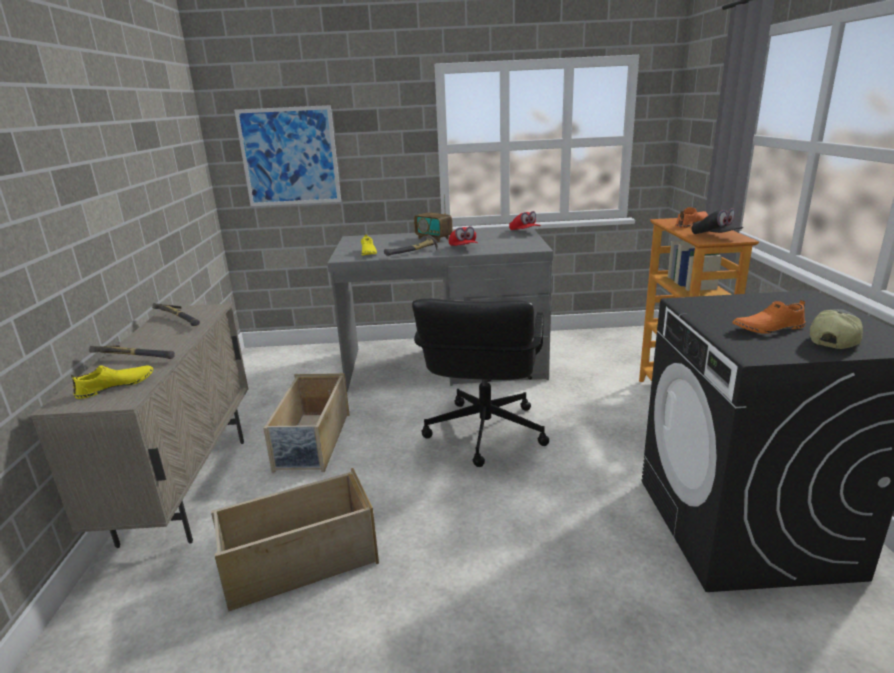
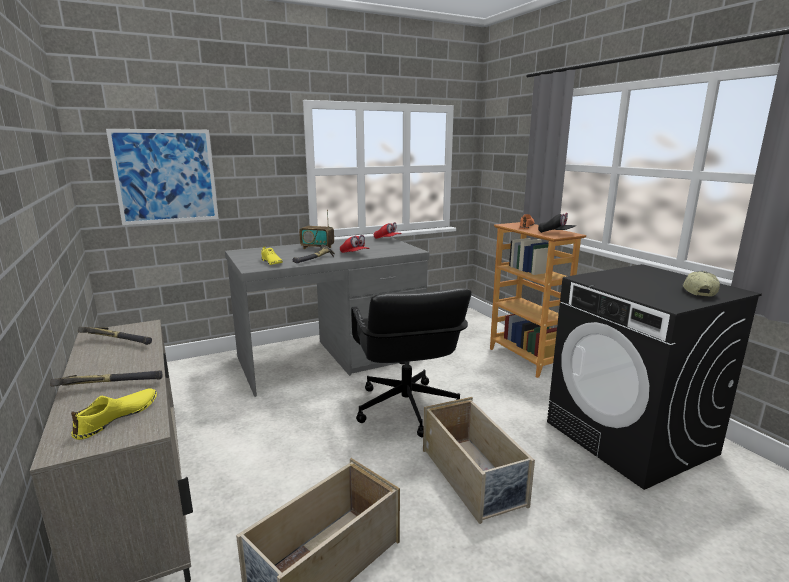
camera: 25 degrees left, 5 degrees down
beige storage box [263,373,350,473] -> beige storage box moved to [423,397,535,524]
orange shoe [732,300,806,334] -> none

